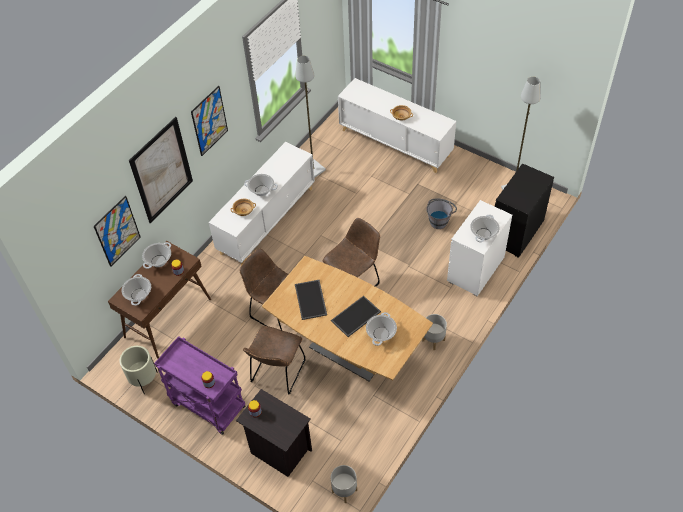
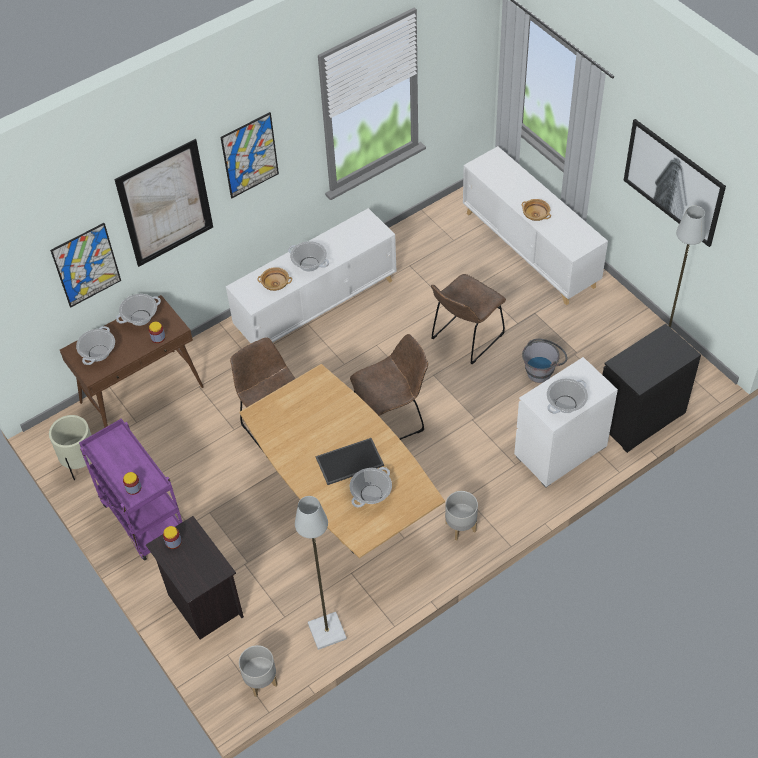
camera: 20 degrees right, 0 degrees up
brown chair [243,326,306,395] -> brown chair moved to [431,274,506,364]
grey floor lamp [295,56,326,178] -> grey floor lamp moved to [295,496,347,650]
tray [295,280,327,320] -> none
none -> picture [624,119,726,247]

